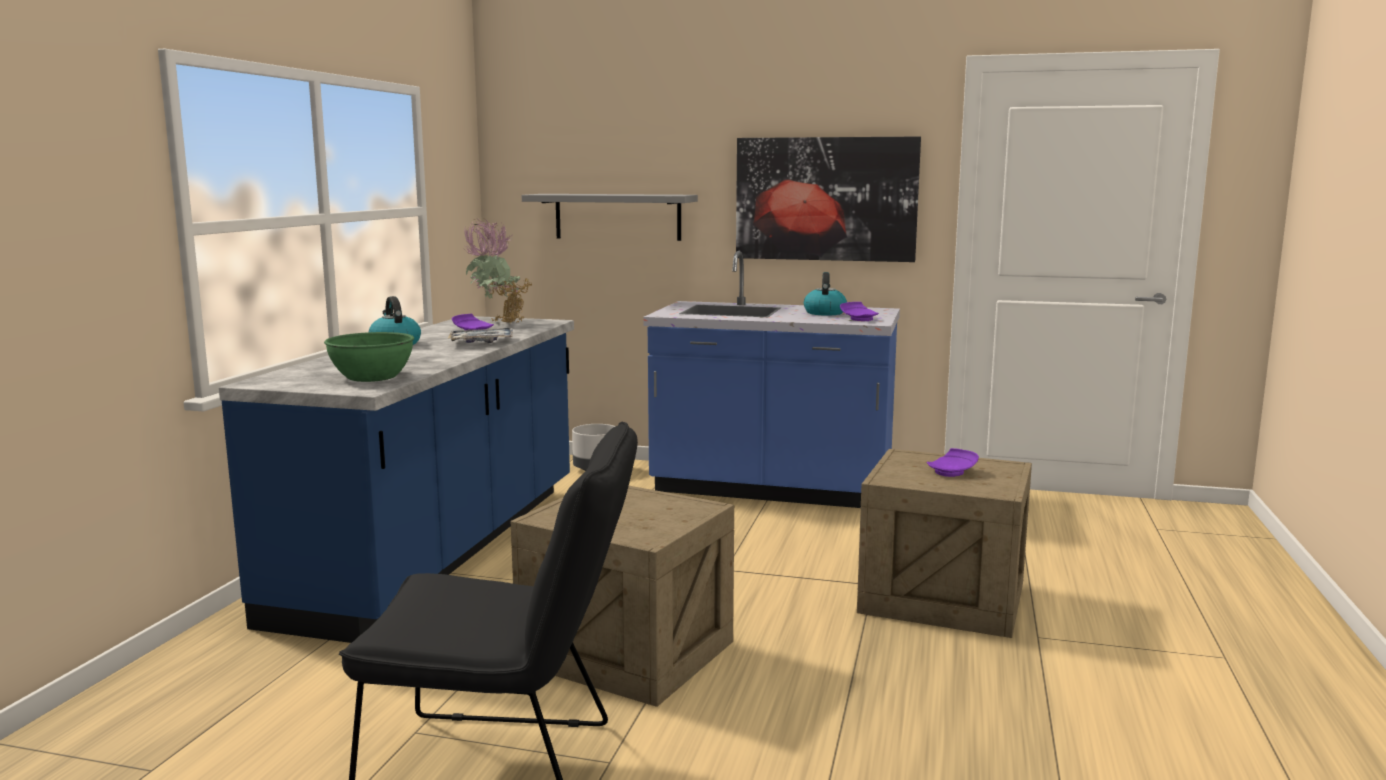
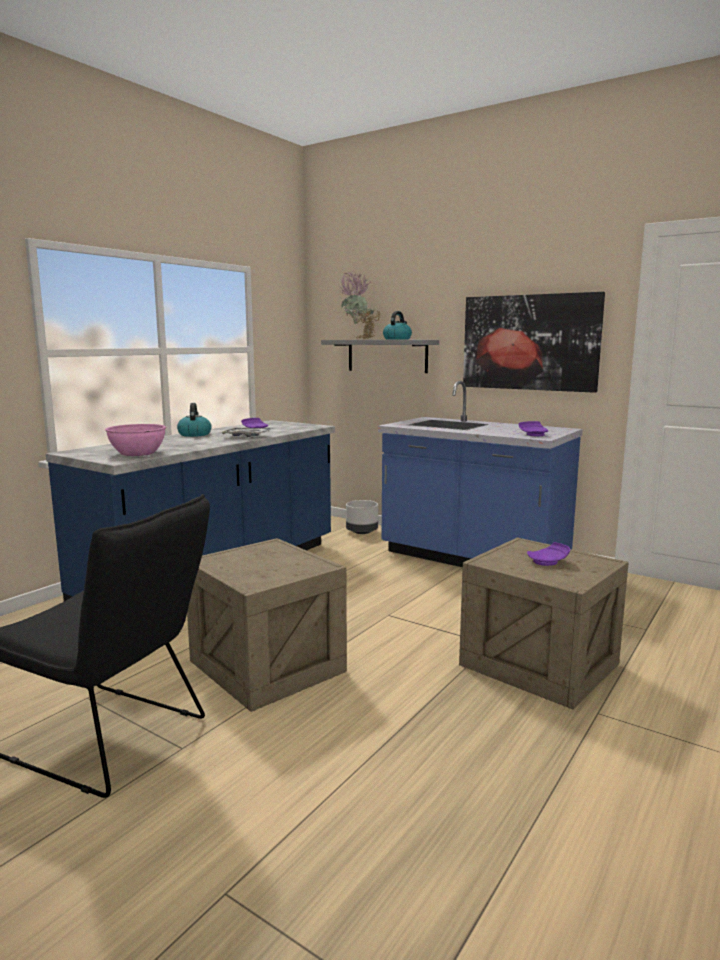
camera: 20 degrees right, 0 degrees up
green bowl [324,332,414,382] -> pink bowl [105,424,166,456]
potted plant [464,219,532,324] -> potted plant moved to [341,273,381,340]
kettle [804,272,847,316] -> kettle moved to [383,311,412,340]

